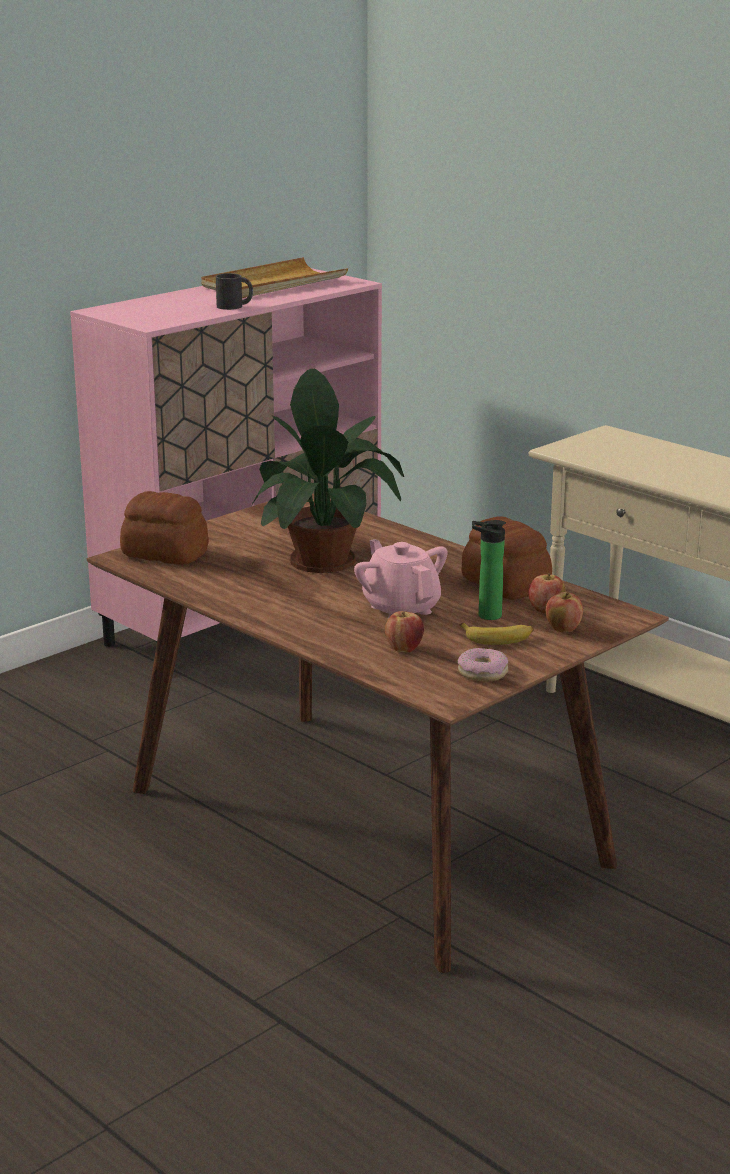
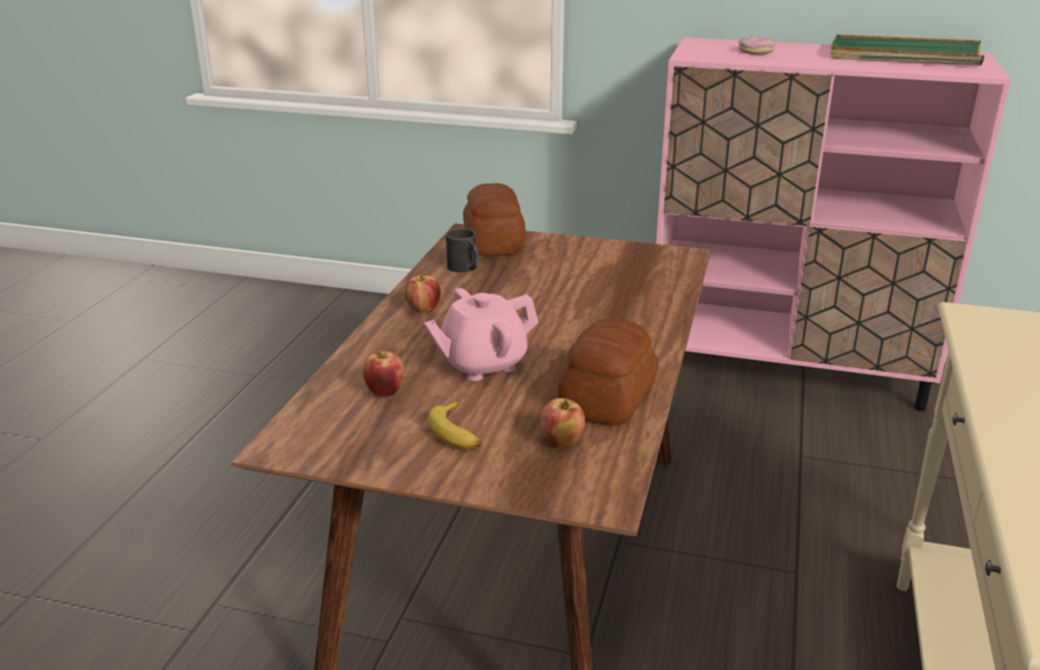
camera: 60 degrees right, 5 degrees up
beige tray [201,257,348,298] -> green tray [830,35,985,66]
black mug [216,273,253,310] -> black mug moved to [446,229,479,273]
potted plant [252,369,404,573] -> none
pink teapot [354,539,448,618] -> pink teapot turned 150 degrees counterclockwise [424,288,538,381]
donut [458,648,508,682] -> donut moved to [738,36,775,54]
bottle [472,520,506,620] -> none
apple [546,592,583,633] -> apple moved to [405,275,441,313]

